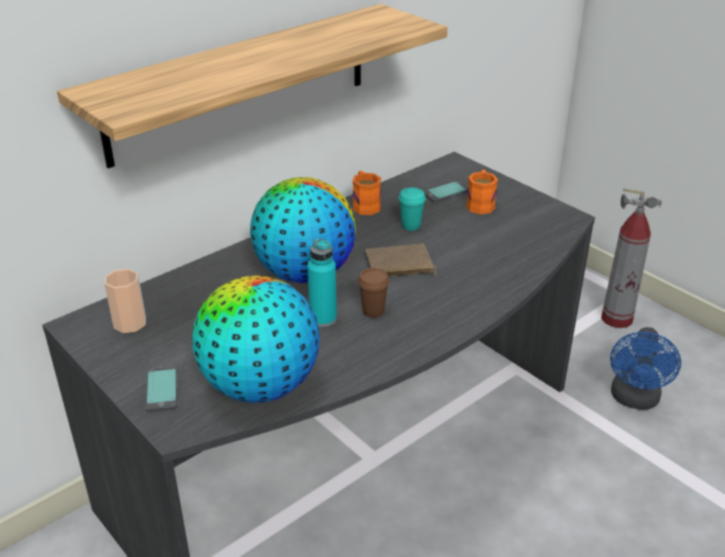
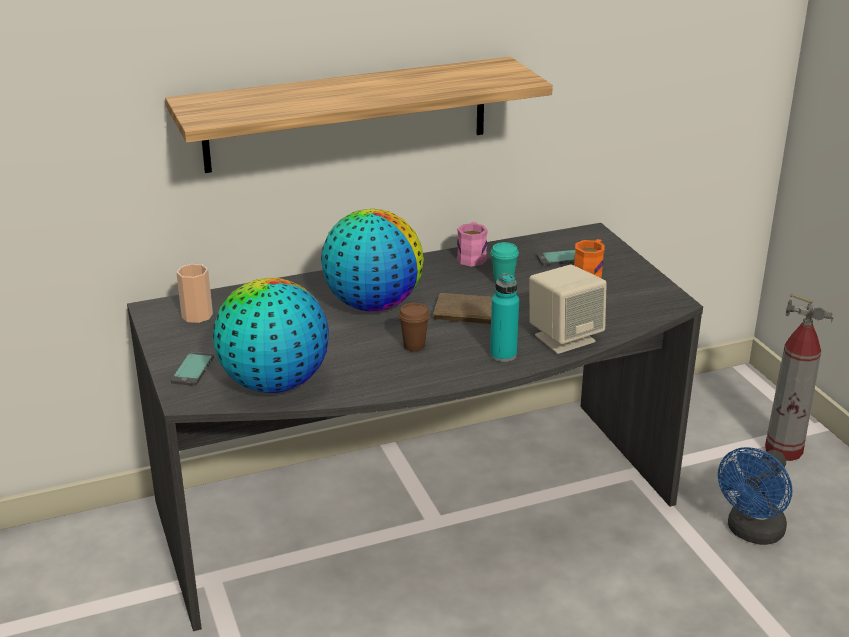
camera: 20 degrees right, 5 degrees down
turquoise bottle [307,238,337,327] -> turquoise bottle moved to [490,272,519,362]
orange mug [353,171,381,215] -> pink mug [457,222,488,266]
none -> beige speaker [529,264,607,354]

